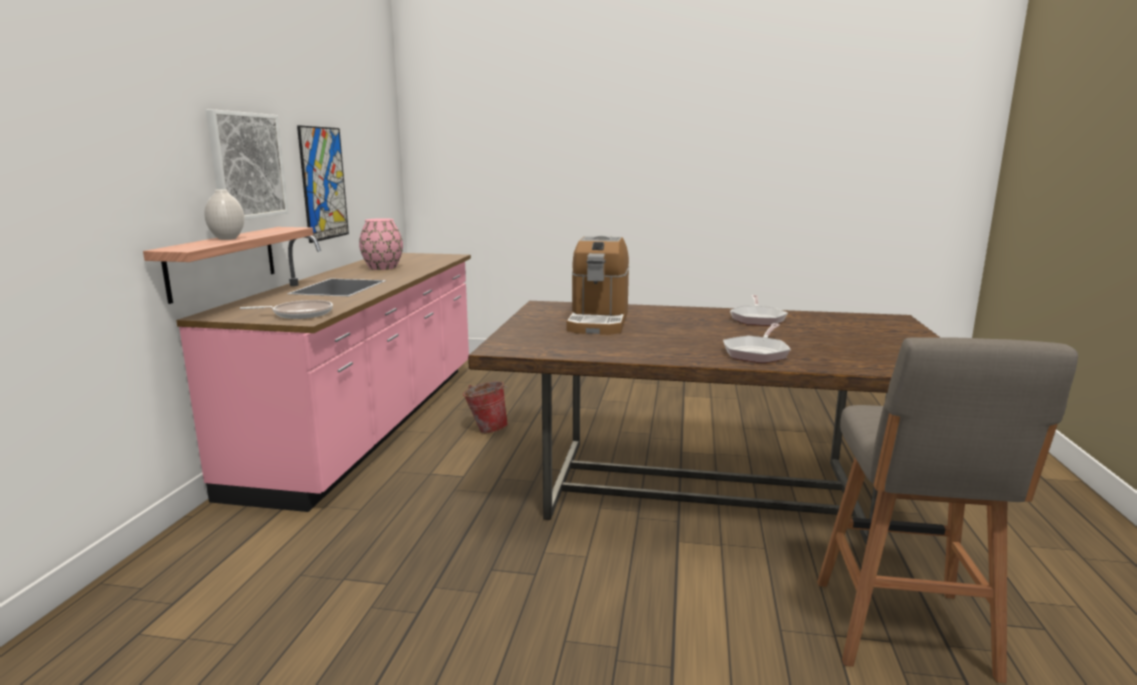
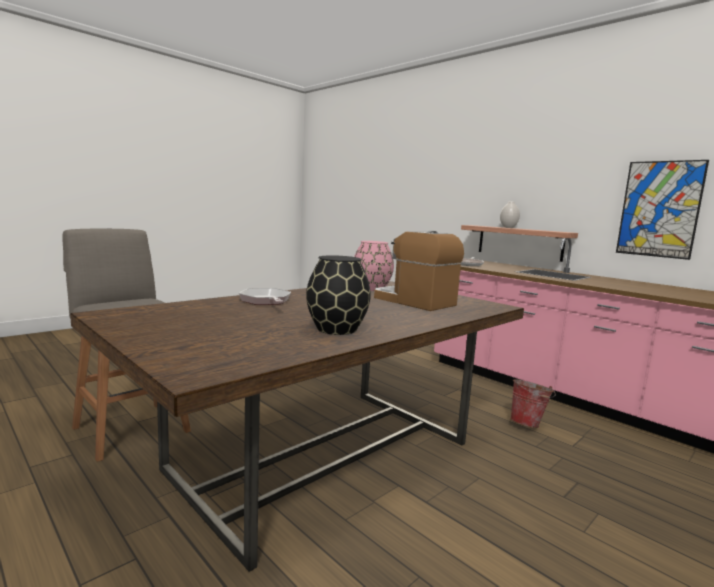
camera: 125 degrees right, 5 degrees down
picture [206,109,289,220] -> none
pink vase [359,218,403,270] -> pink vase moved to [354,241,394,291]
frying pan [730,295,788,326] -> black vase [306,255,371,335]

